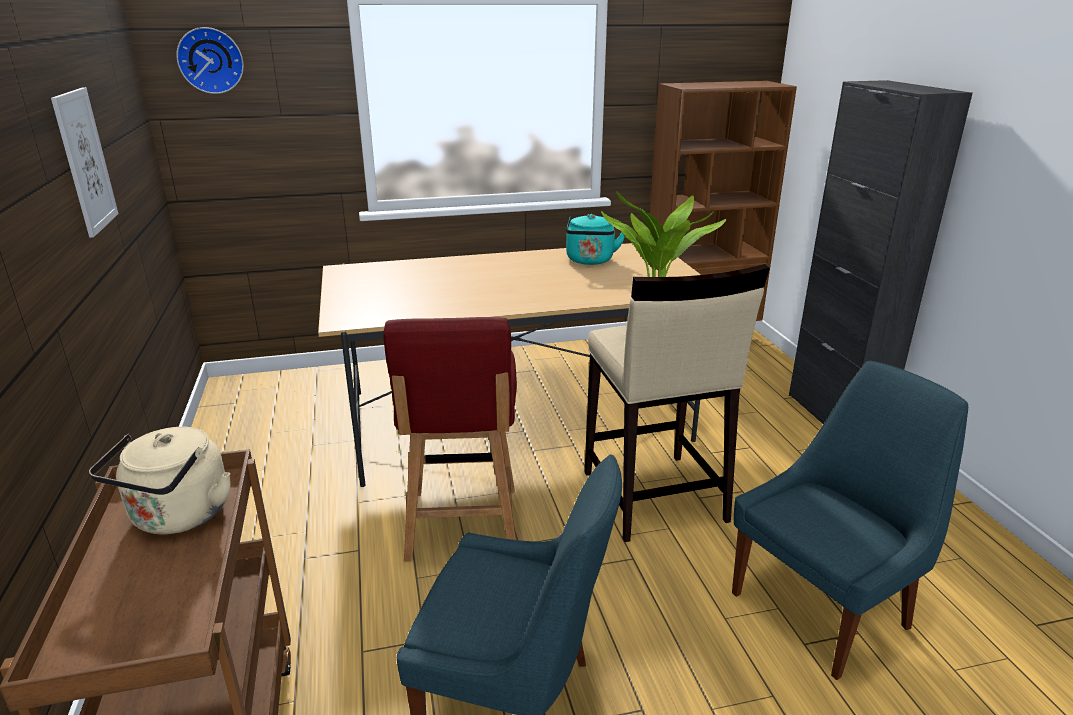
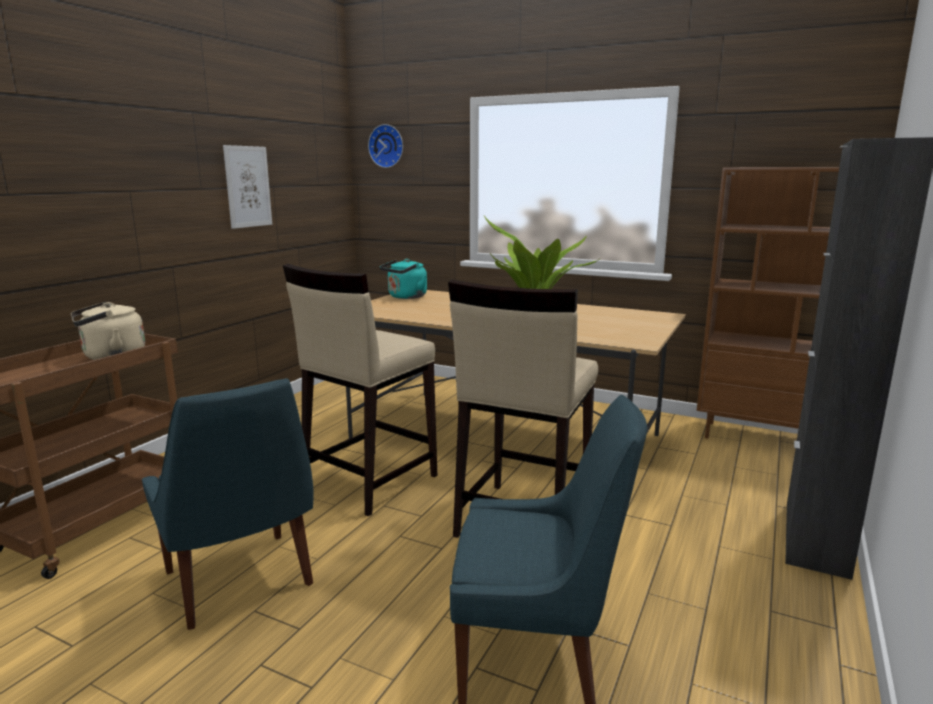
camera: 40 degrees right, 10 degrees down
red chair [383,317,517,562] -> beige stool [283,264,437,516]
turquoise kettle [566,214,625,265] -> turquoise kettle moved to [380,259,427,299]

